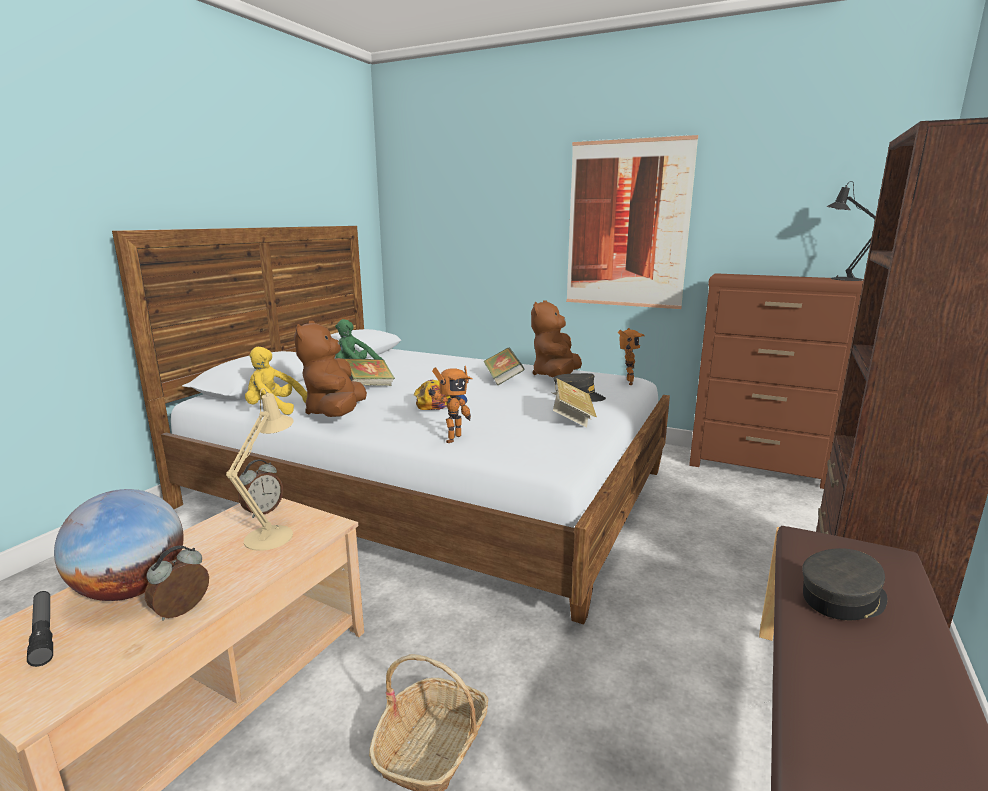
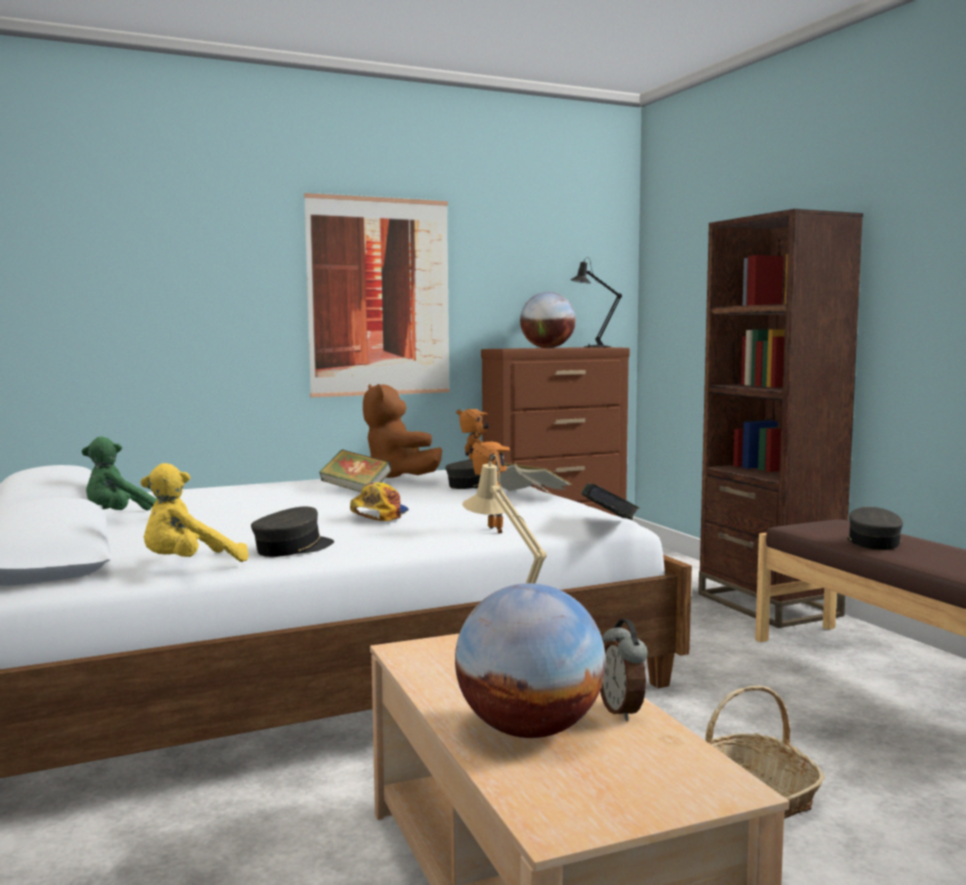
camera: 50 degrees left, 10 degrees down
flashlight [27,591,53,667] -> none
alarm clock [239,459,283,518] -> none
brown plush toy [294,321,367,417] -> grey cap [251,506,334,557]
book [342,358,395,386] -> book moved to [581,483,639,520]
none -> globe [520,292,576,348]

